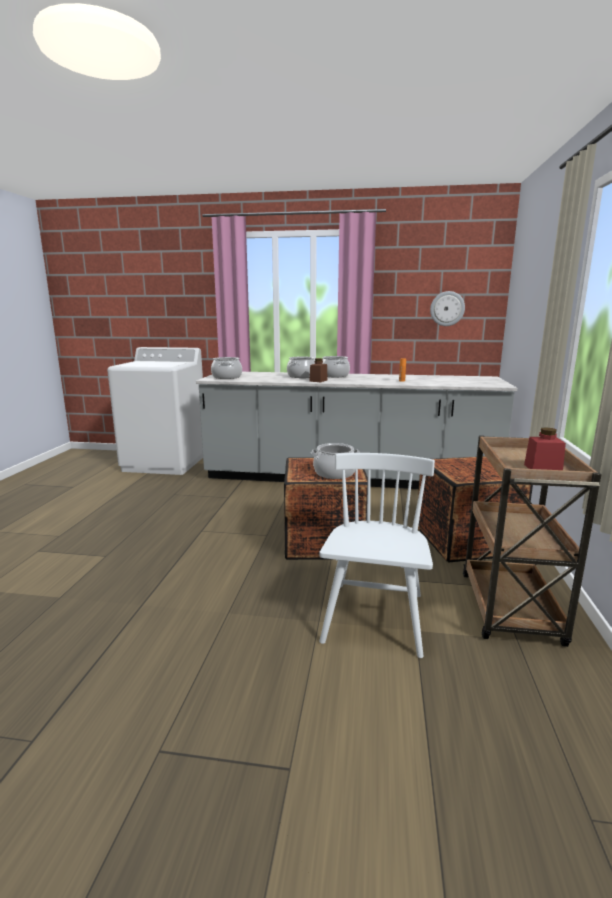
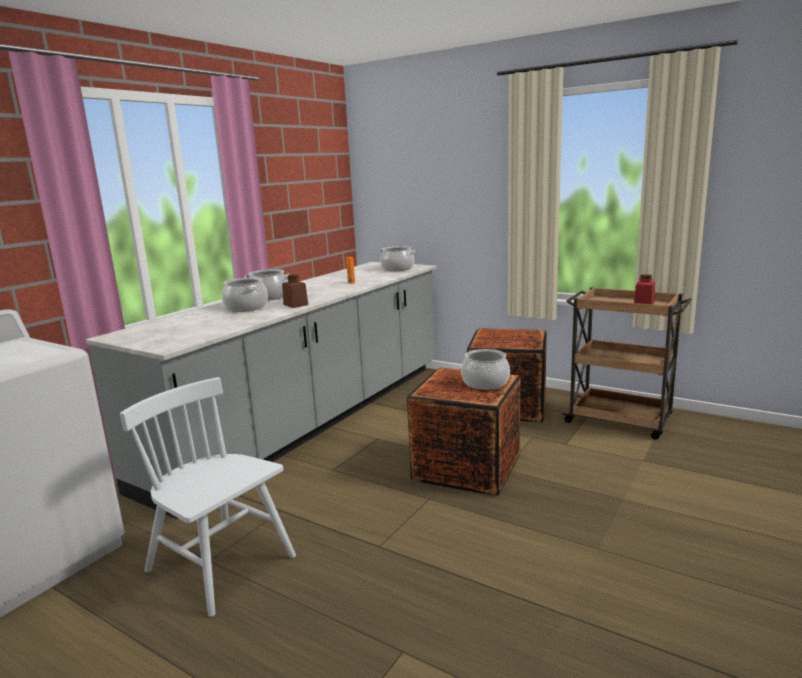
camera: 65 degrees left, 0 degrees up
cooking pot [211,357,242,379] -> cooking pot moved to [379,246,415,271]
white chair [319,453,435,658] -> white chair moved to [120,377,296,617]
wall clock [430,291,465,326] -> none

